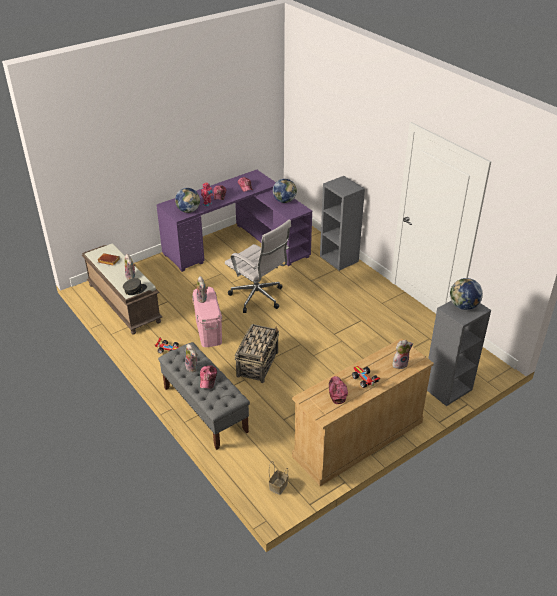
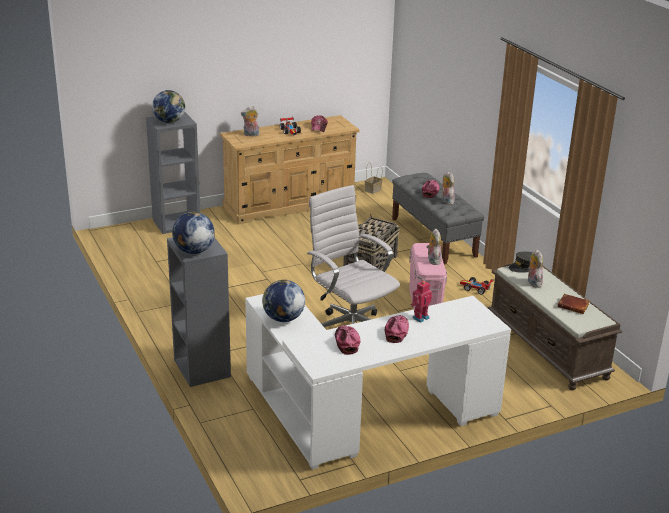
camera: 170 degrees left, 10 degrees down
purple desk [156,170,312,272] -> white desk [245,294,511,470]
globe [175,188,200,213] -> globe moved to [172,212,215,254]

